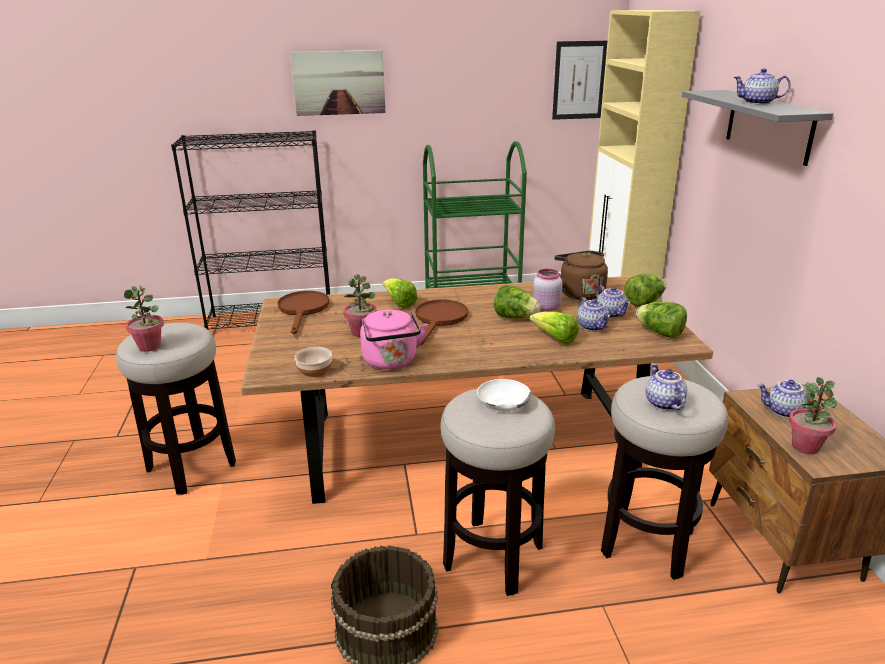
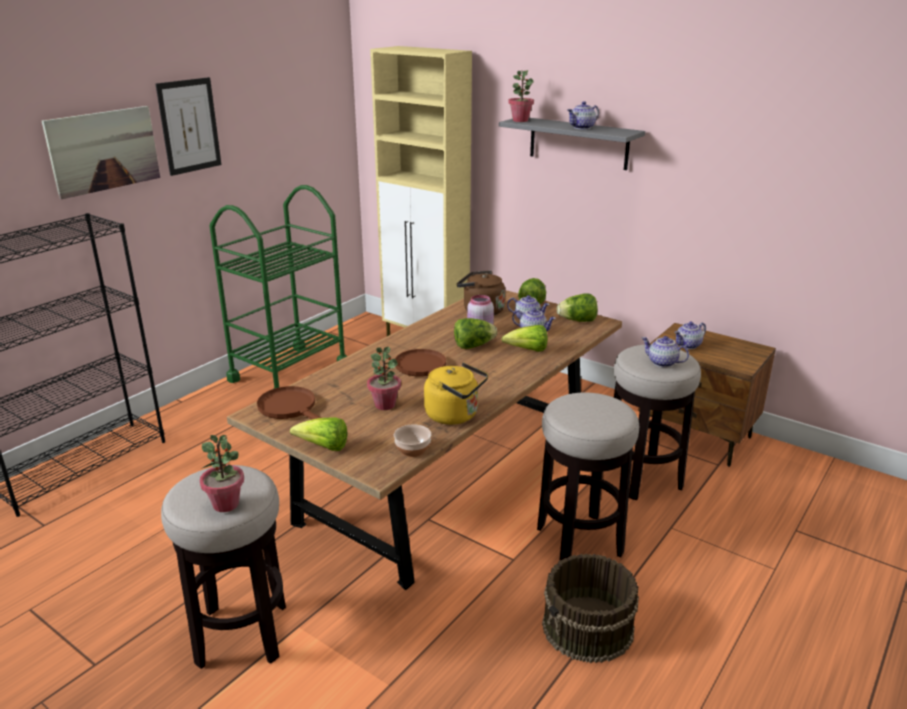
camera: 45 degrees left, 0 degrees up
pink kettle [360,310,427,369] -> yellow kettle [424,362,488,425]
lettuce [382,278,418,308] -> lettuce moved to [290,417,348,451]
white bowl [477,379,531,412] -> none
picture [552,41,607,120] -> picture moved to [156,77,221,176]
potted plant [789,377,837,455] -> potted plant moved to [508,70,534,122]

